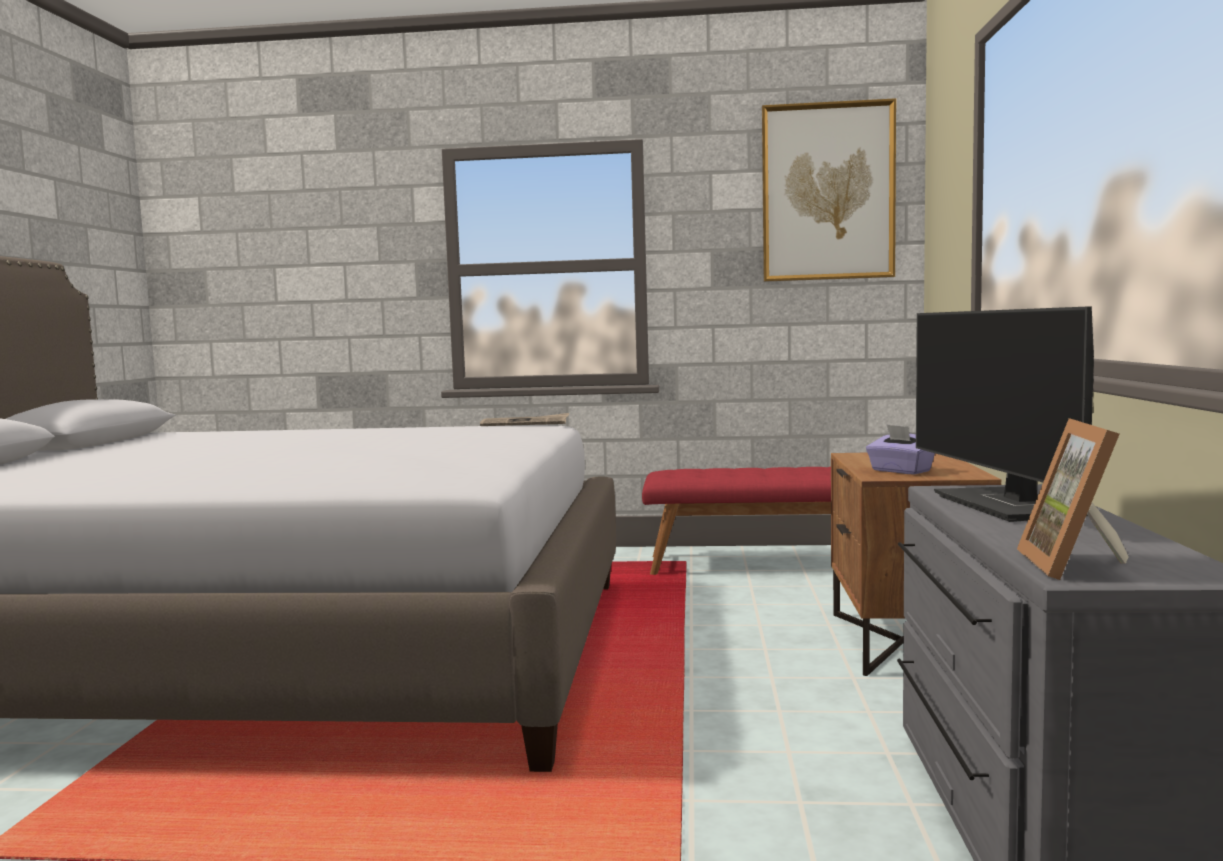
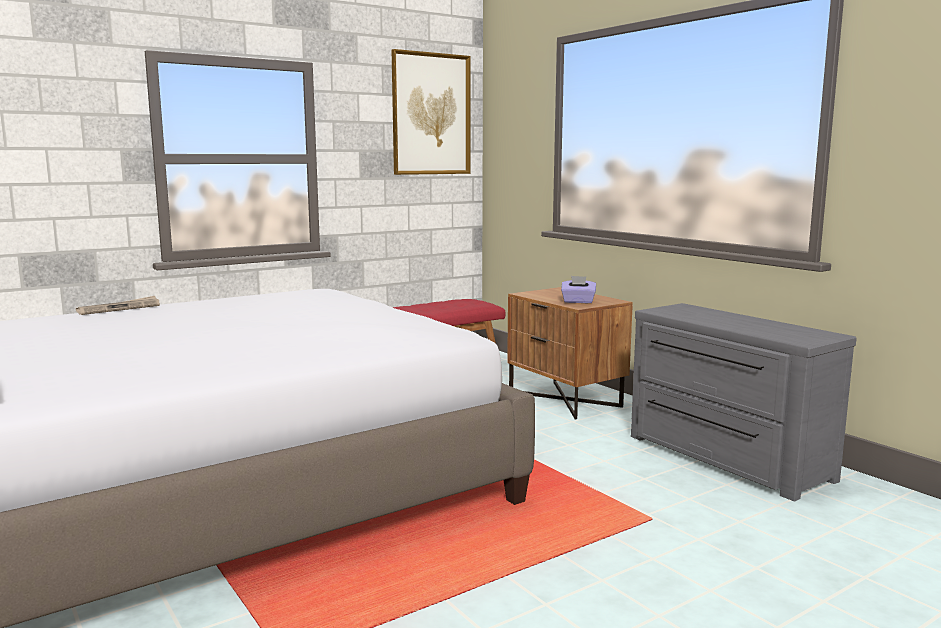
camera: 40 degrees left, 5 degrees up
newspaper [480,413,569,426] -> newspaper moved to [76,296,160,315]
monitor [916,306,1094,522] -> none
picture frame [1017,418,1129,580] -> none

